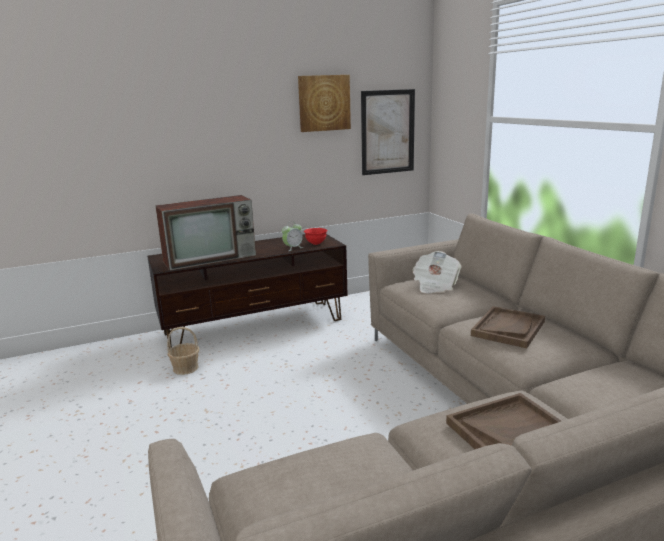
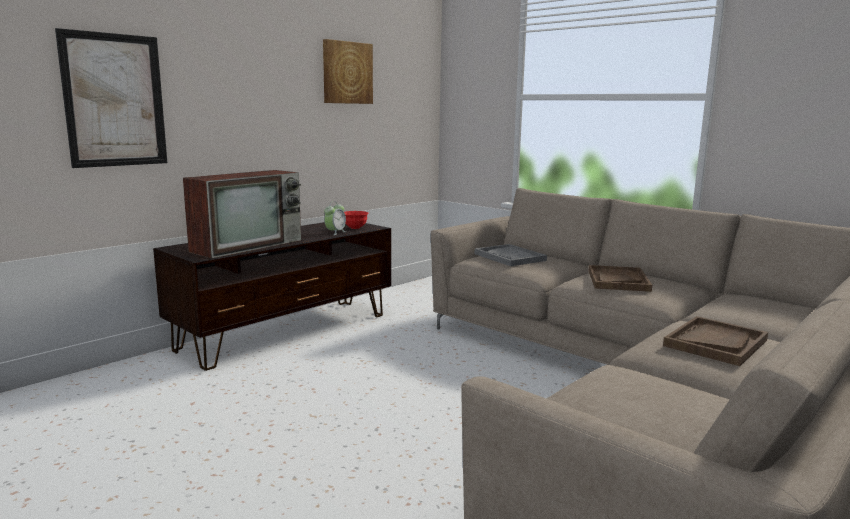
camera: 25 degrees left, 5 degrees down
basket [167,327,199,375] -> none
picture [361,89,415,175] -> picture moved to [55,28,167,168]
newspaper [412,251,462,294] -> grey tray [475,244,547,266]

